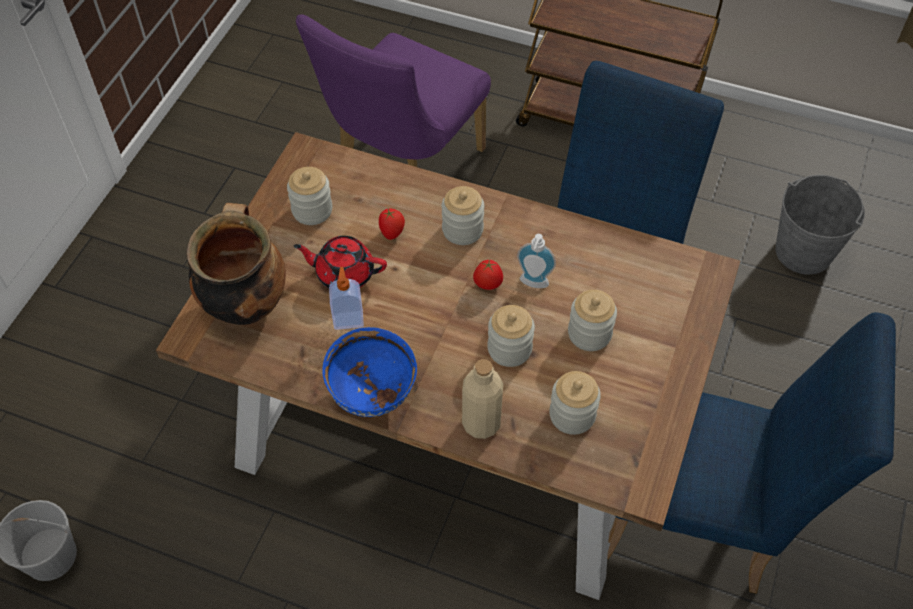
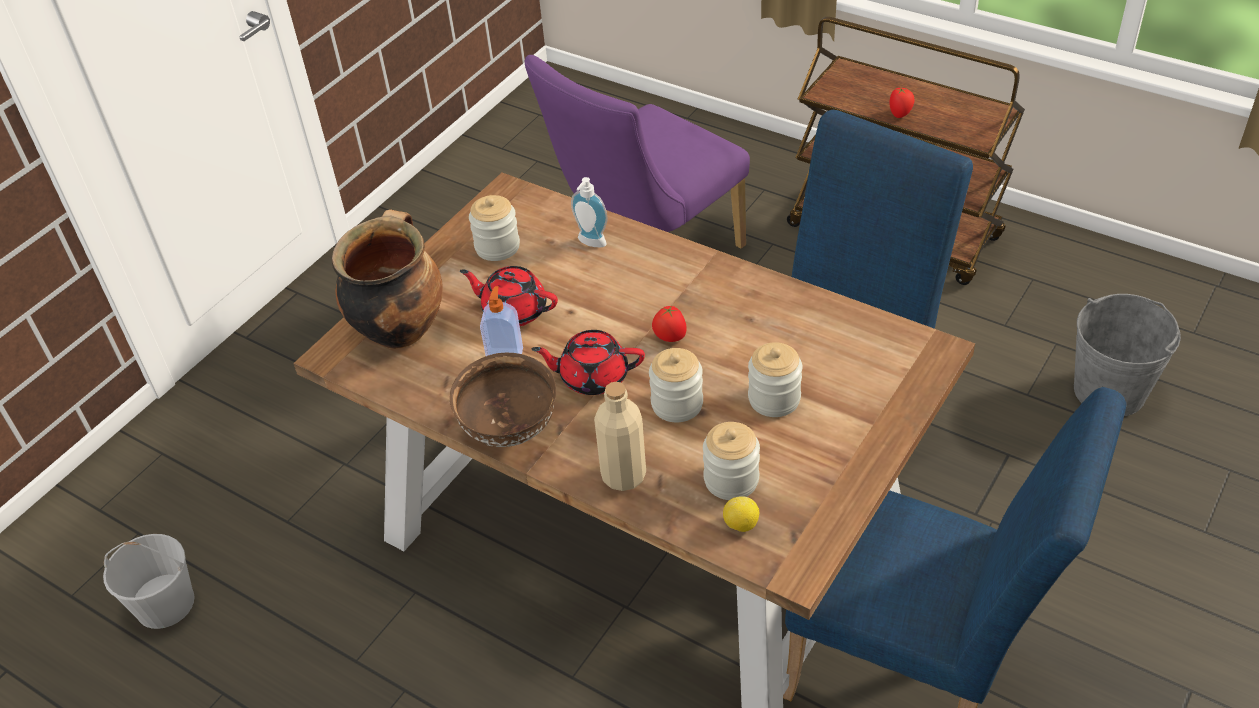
camera: 15 degrees right, 10 degrees down
blue bowl [322,327,417,417] -> brown bowl [450,353,556,447]
tomato [379,208,405,240] -> tomato moved to [889,86,914,118]
jar [442,186,484,245] -> none
soap dispenser [517,234,556,288] -> soap dispenser moved to [571,177,607,248]
none -> red teapot [532,330,645,395]
none -> lemon [723,496,759,532]

